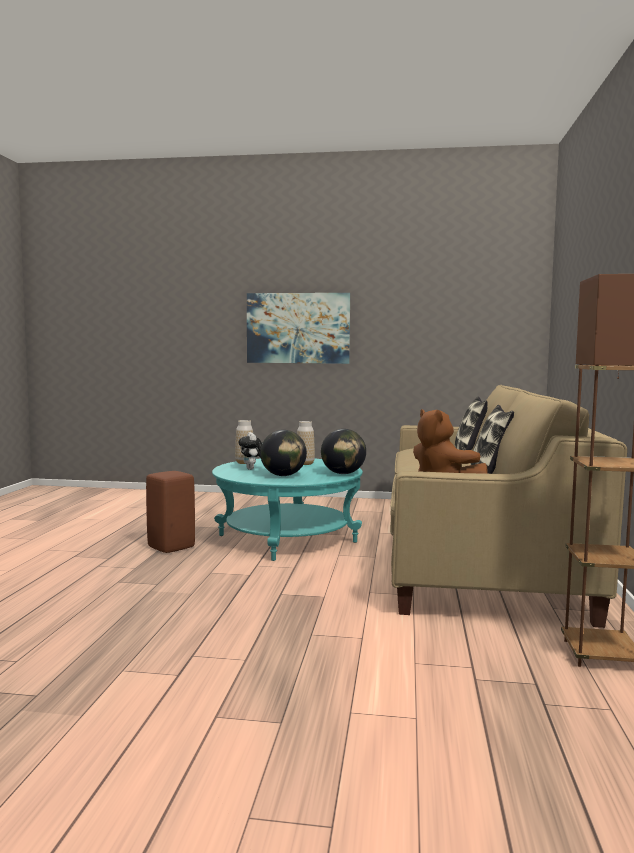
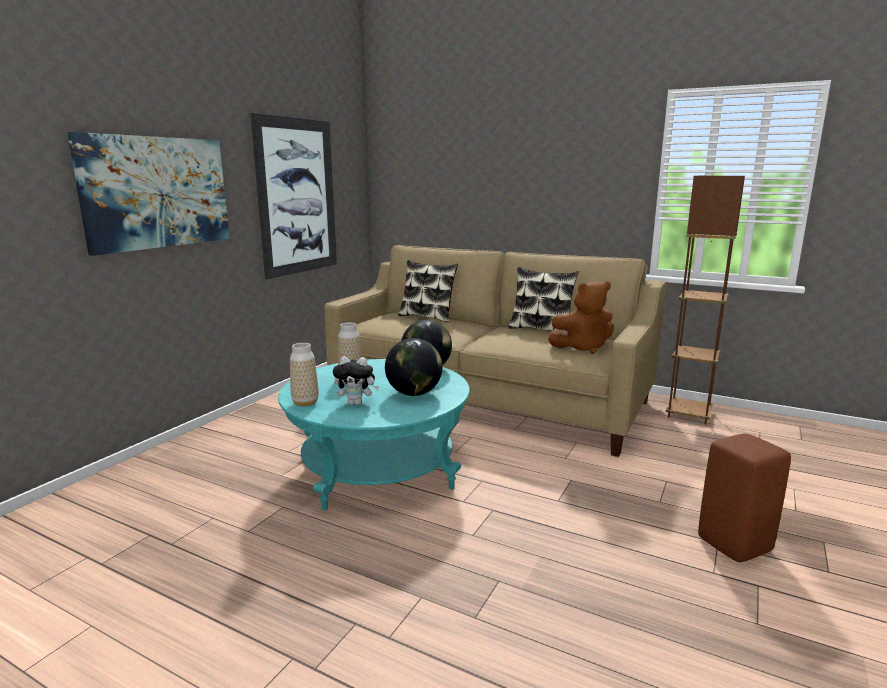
camera: 70 degrees left, 10 degrees up
brown stool [146,471,195,553] -> brown stool moved to [698,433,791,562]
none -> picture [250,113,337,280]

